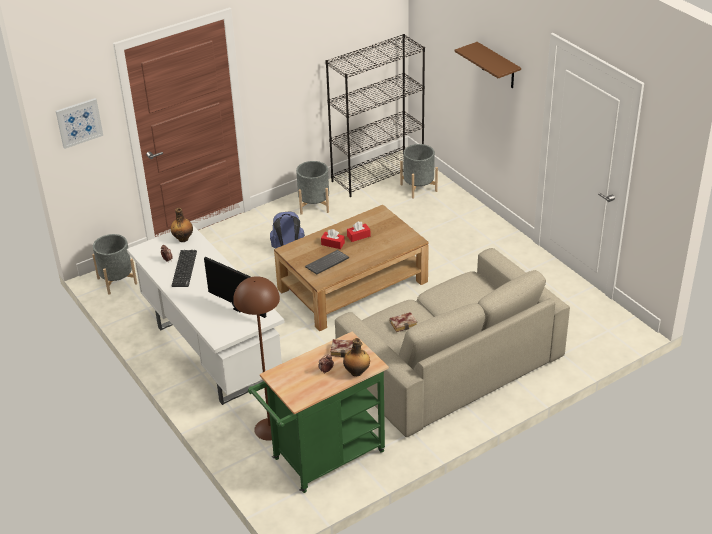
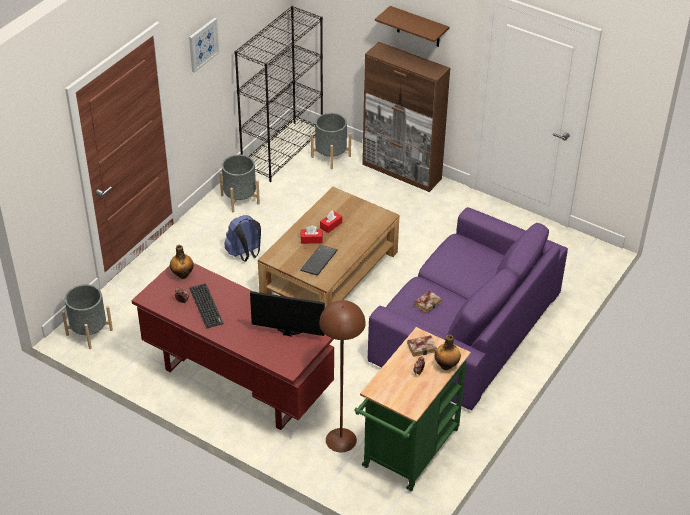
camera: 25 degrees left, 5 degrees up
picture [56,98,103,149] -> picture moved to [189,18,219,73]
white desk [127,226,285,405] -> red desk [132,263,334,430]
beige sofa [335,248,570,437] -> purple sofa [368,207,568,410]
none -> brown cabinet [362,42,450,192]

